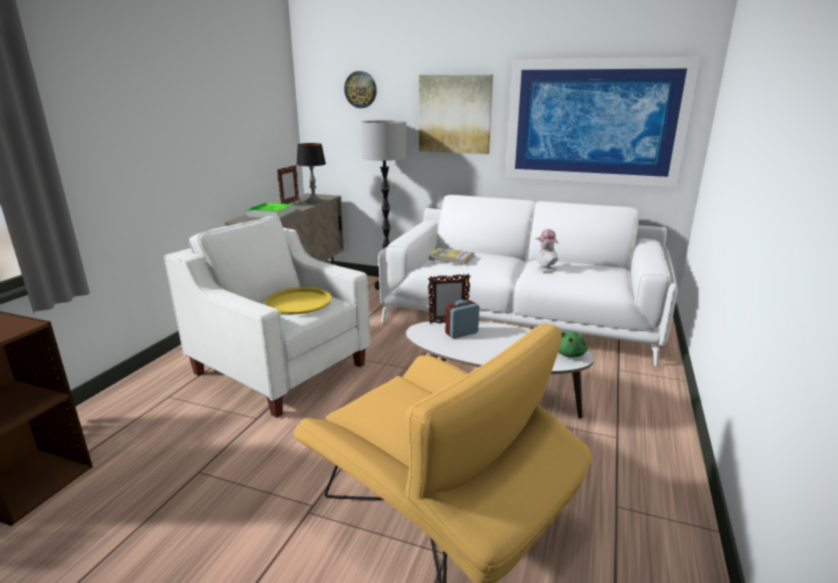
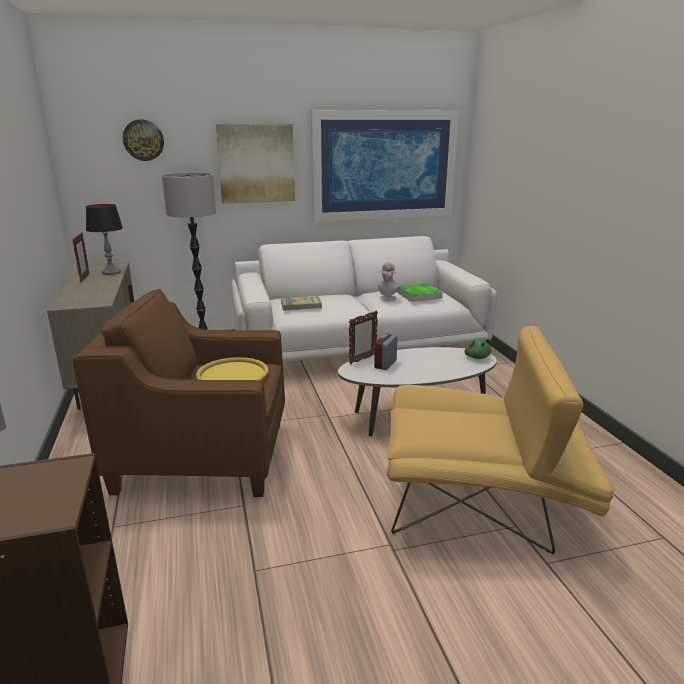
camera: 35 degrees left, 0 degrees up
white armchair [164,215,371,418] -> brown armchair [73,289,285,497]
tray [246,202,295,218] -> tray moved to [397,283,443,302]

